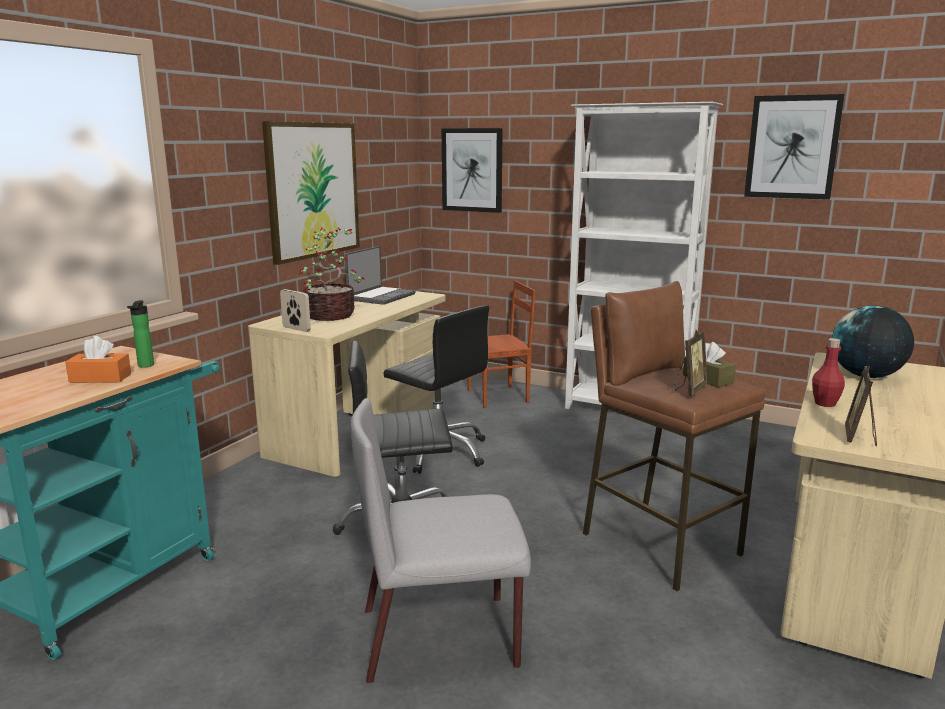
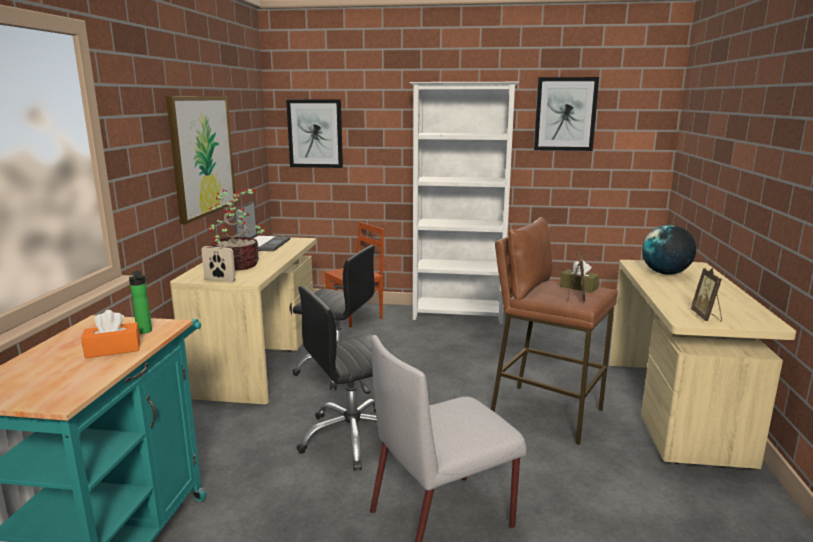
camera: 20 degrees left, 0 degrees up
red bottle [812,338,845,407] -> none

